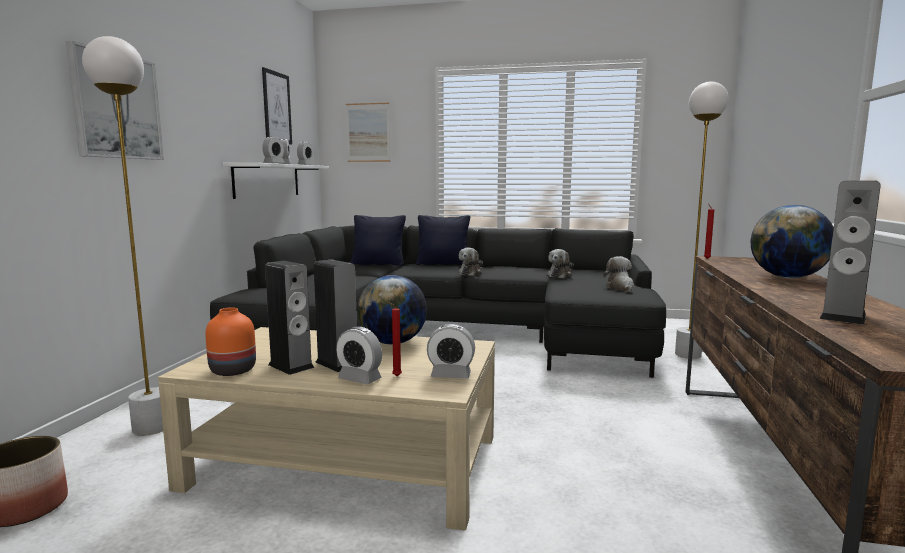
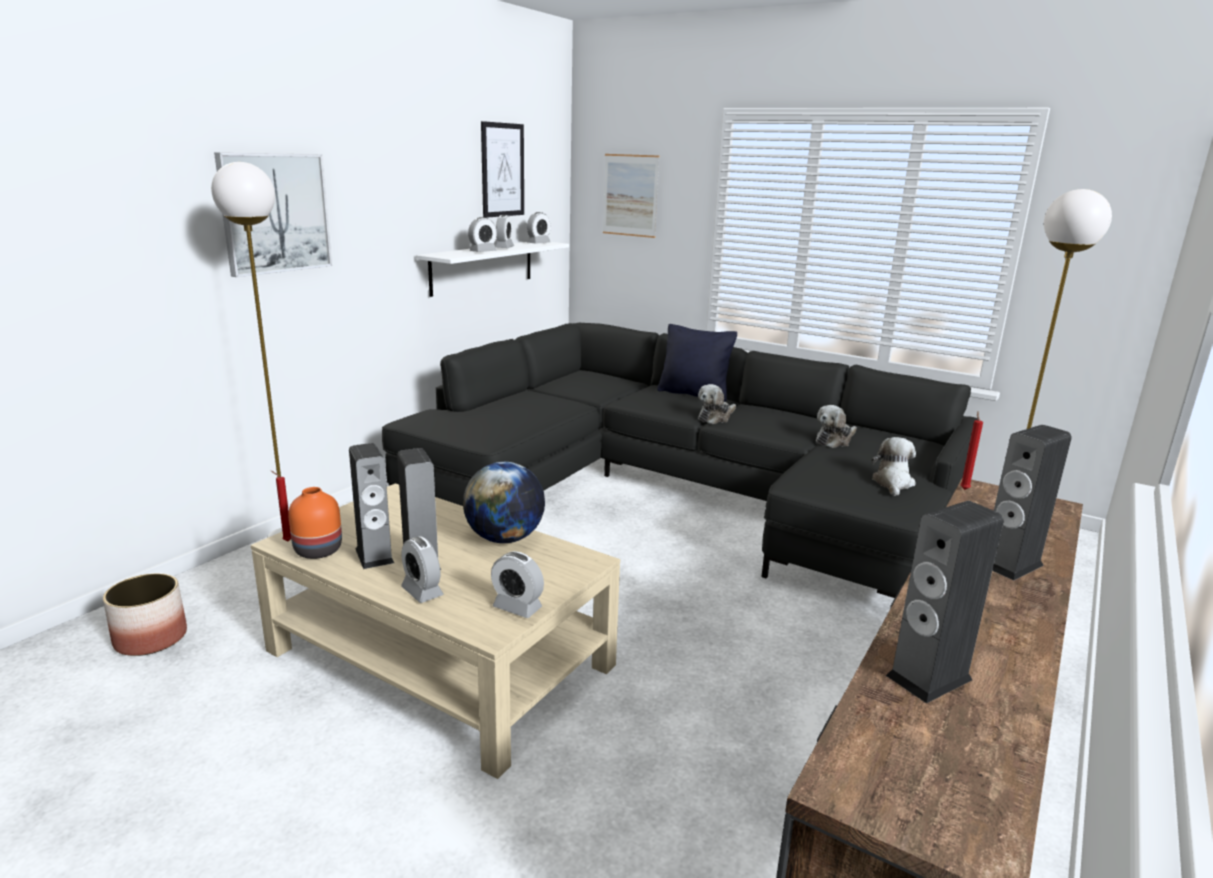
camera: 20 degrees right, 10 degrees up
black pillow [351,215,406,266] -> none
red candle [388,302,402,376] -> red candle moved to [271,471,291,541]
globe [751,205,834,278] -> speaker [992,425,1072,581]

